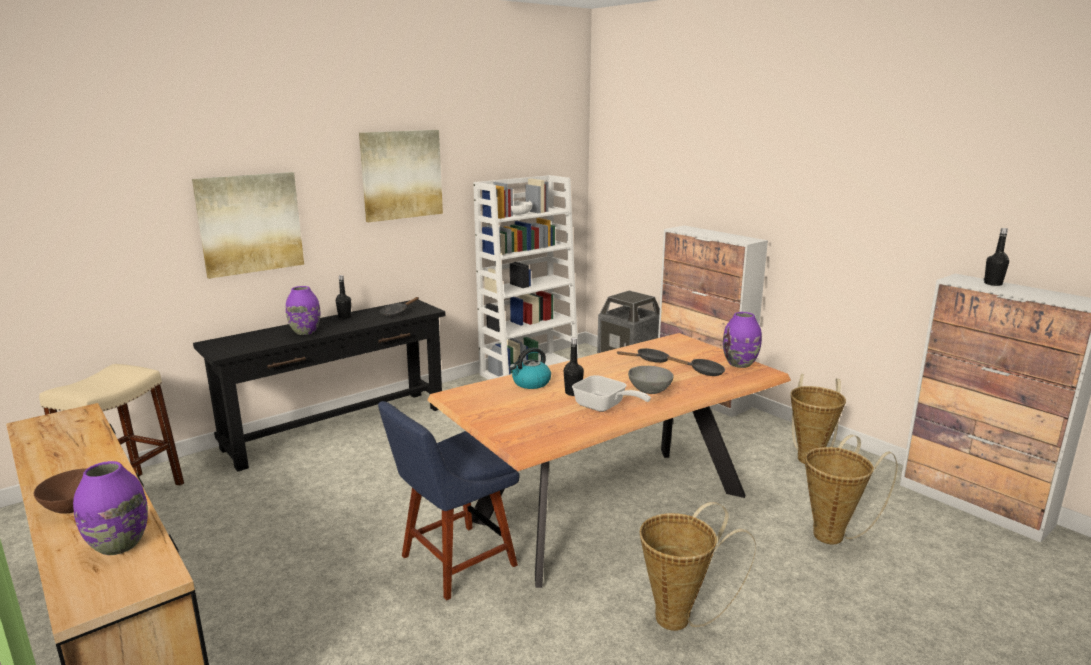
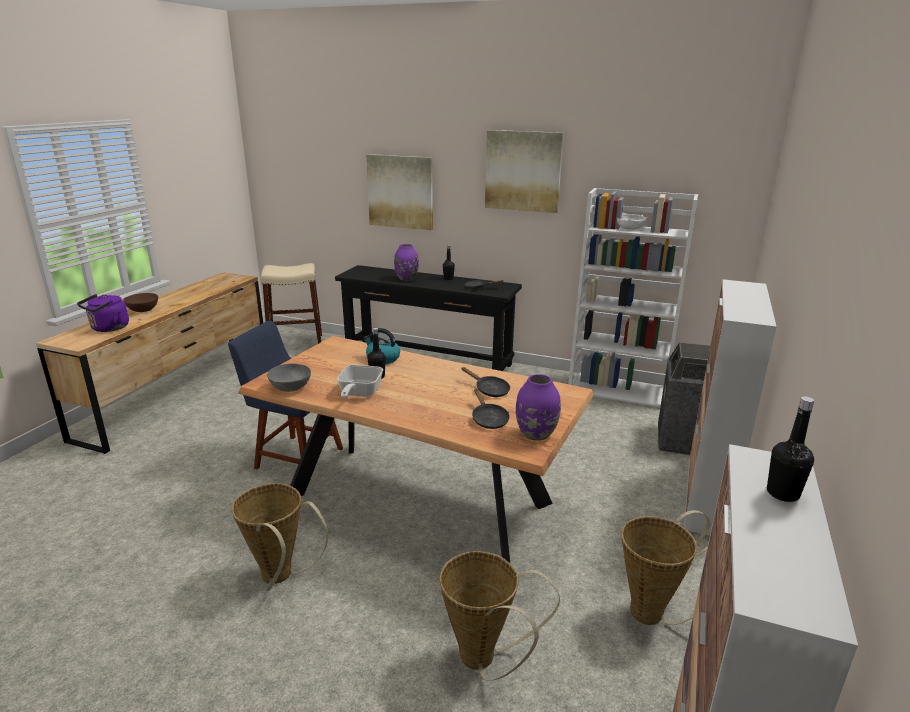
camera: 60 degrees right, 5 degrees up
purple vase [73,461,148,555] -> purple kettle [77,294,129,332]
grey bowl [628,366,674,394] -> grey bowl moved to [267,363,311,392]

